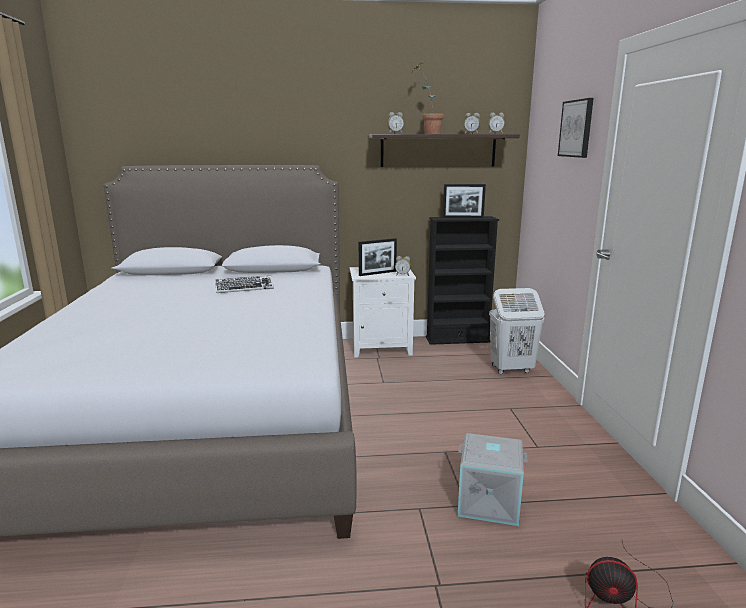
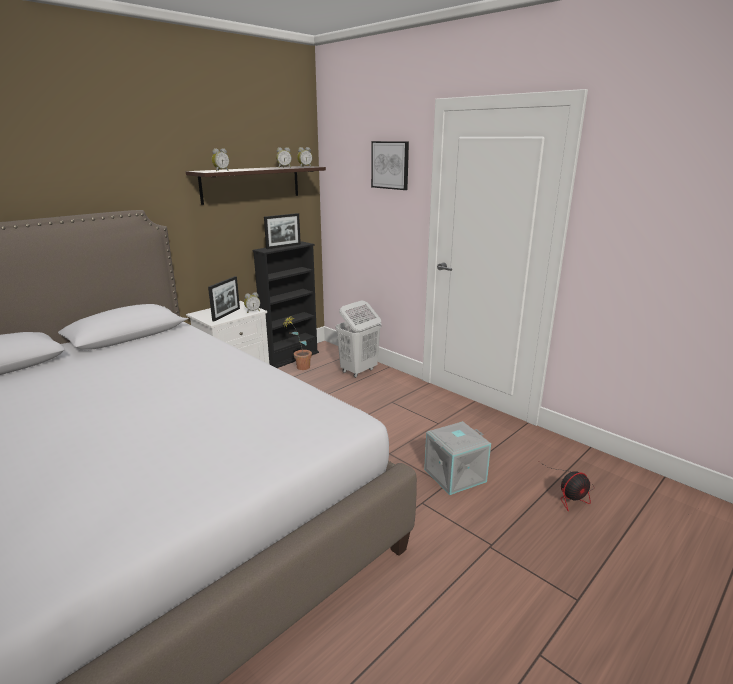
camera: 40 degrees left, 5 degrees up
keyboard [215,276,274,293] -> none
potted plant [412,61,444,134] -> potted plant moved to [282,315,312,370]

